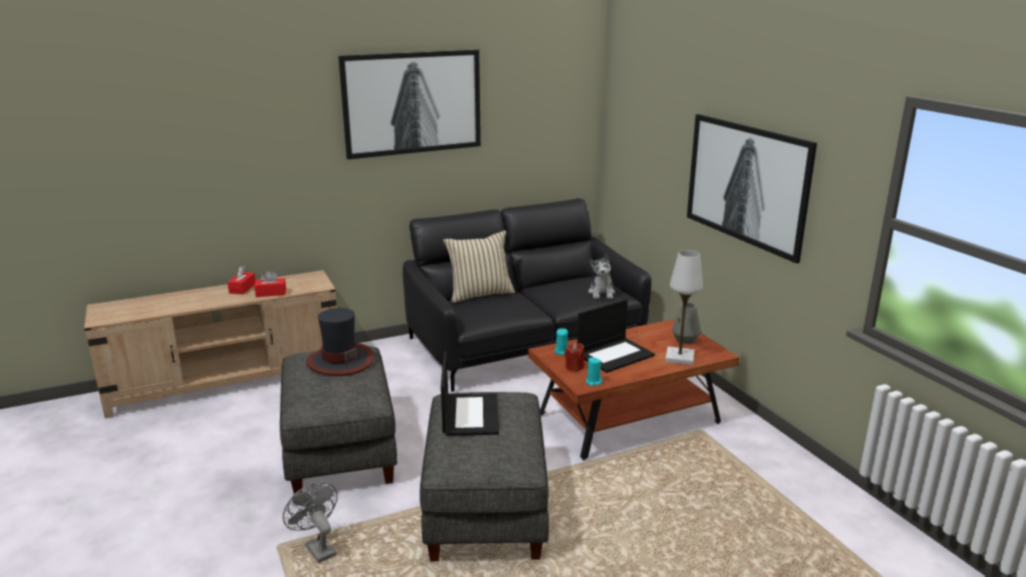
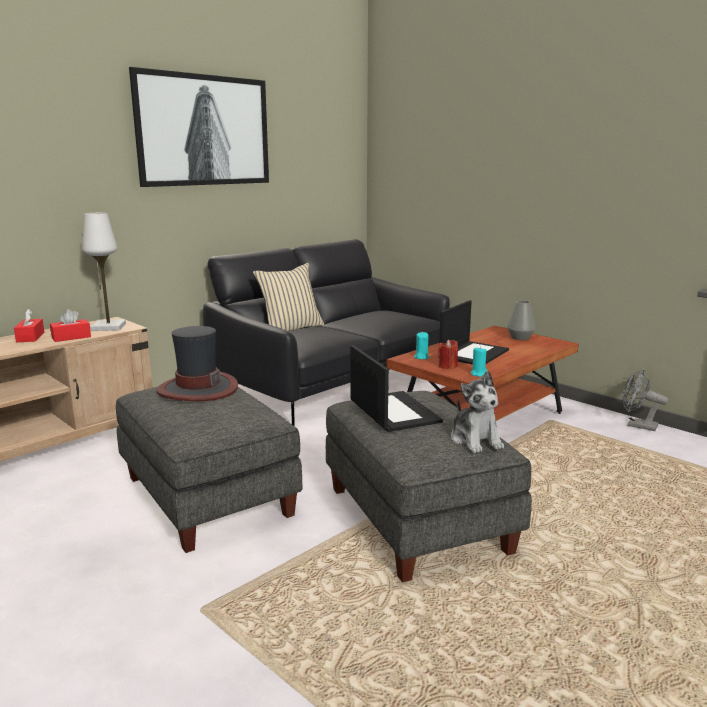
camera: 20 degrees left, 5 degrees down
grey fan [283,483,338,563] -> grey fan moved to [622,369,668,431]
plush toy [588,254,615,299] -> plush toy moved to [451,371,504,453]
white table lamp [665,250,703,365] -> white table lamp moved to [82,213,126,331]
picture [687,114,817,264] -> none

